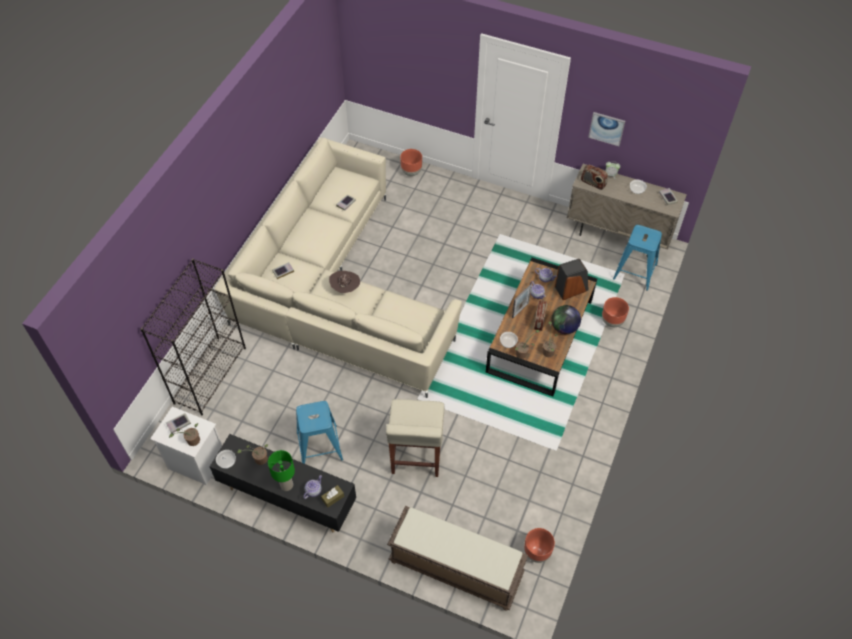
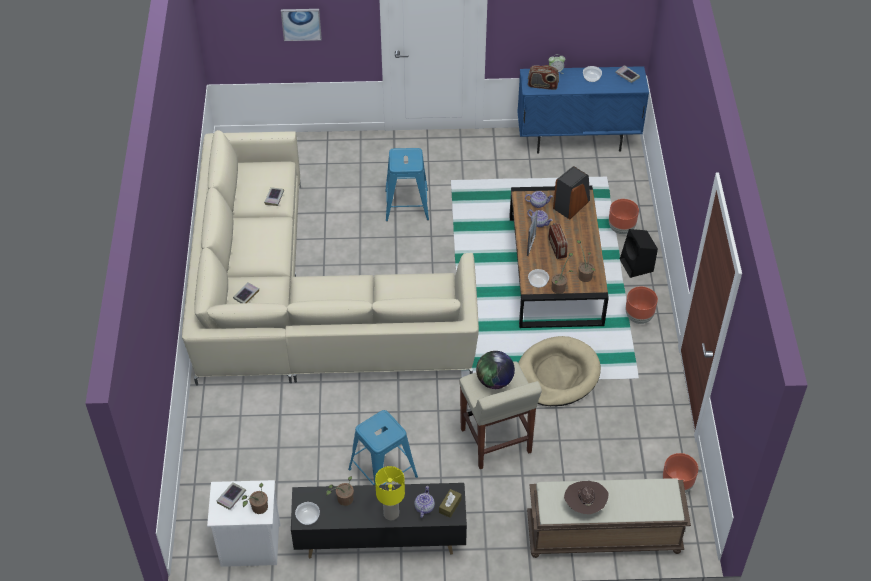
camera: 25 degrees left, 5 degrees down
black bookcase [140,259,246,415] -> none
green table lamp [268,450,295,491] -> yellow table lamp [375,466,405,520]
brown hat [329,271,360,293] -> brown hat moved to [564,481,608,514]
brown planter [400,149,422,176] -> brown planter moved to [626,286,658,324]
globe [551,305,581,334] -> globe moved to [476,351,515,389]
beige cabinet [567,164,687,256] -> blue cabinet [517,66,649,154]
picture [588,112,625,146] -> picture moved to [281,9,322,41]
blue stool [613,225,662,291] -> blue stool moved to [385,148,429,221]
none -> beige dog bed [518,336,601,406]
none -> black speaker [620,229,658,278]

